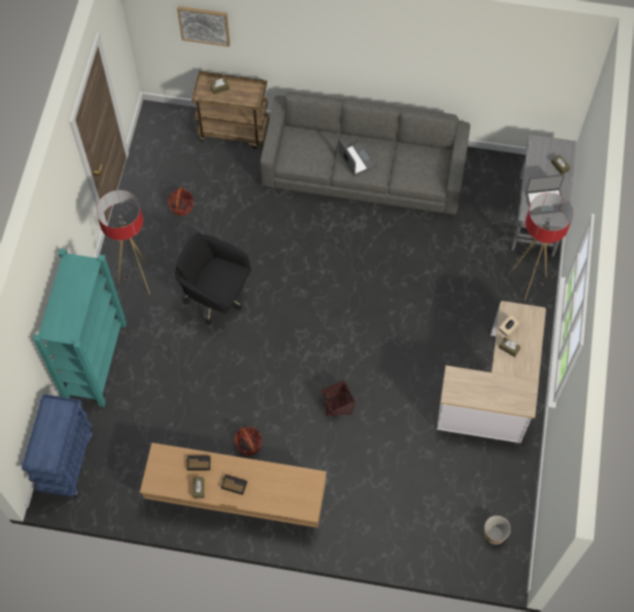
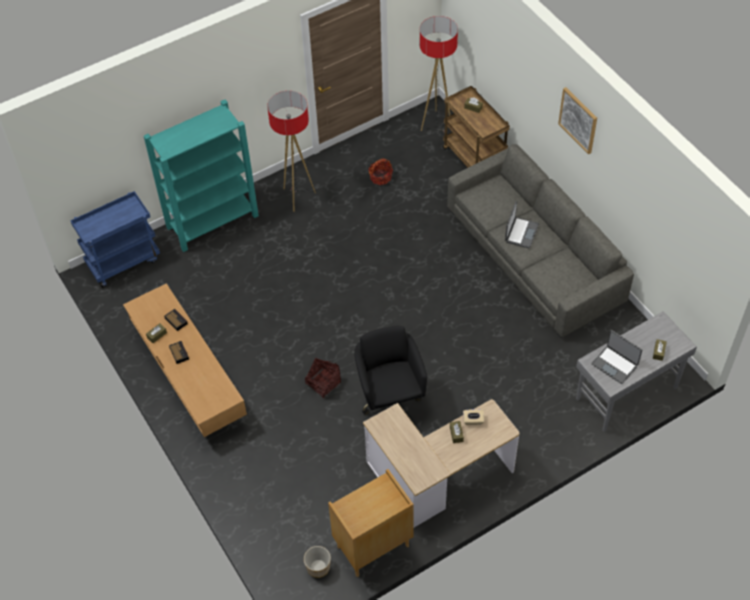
camera: 50 degrees right, 10 degrees down
black office chair [175,232,251,324] -> black office chair moved to [354,326,427,415]
picture [177,6,230,47] -> picture moved to [558,87,597,154]
basket [234,427,262,456] -> none
floor lamp [511,193,573,300] -> floor lamp moved to [420,16,458,133]
none -> brown cabinet [328,469,414,577]

